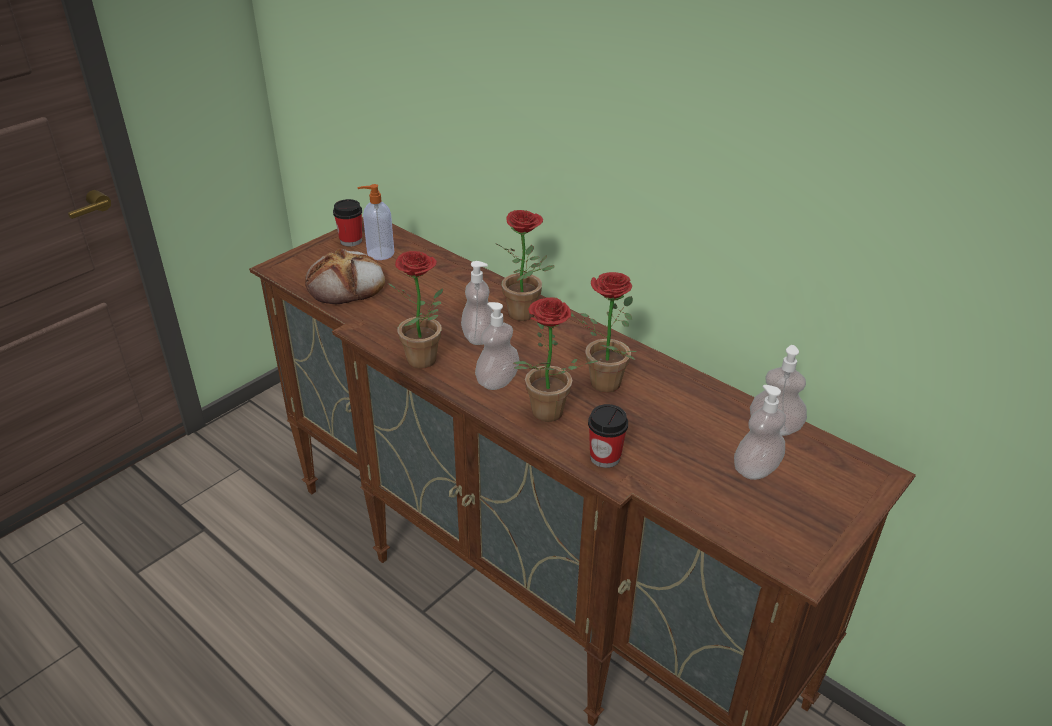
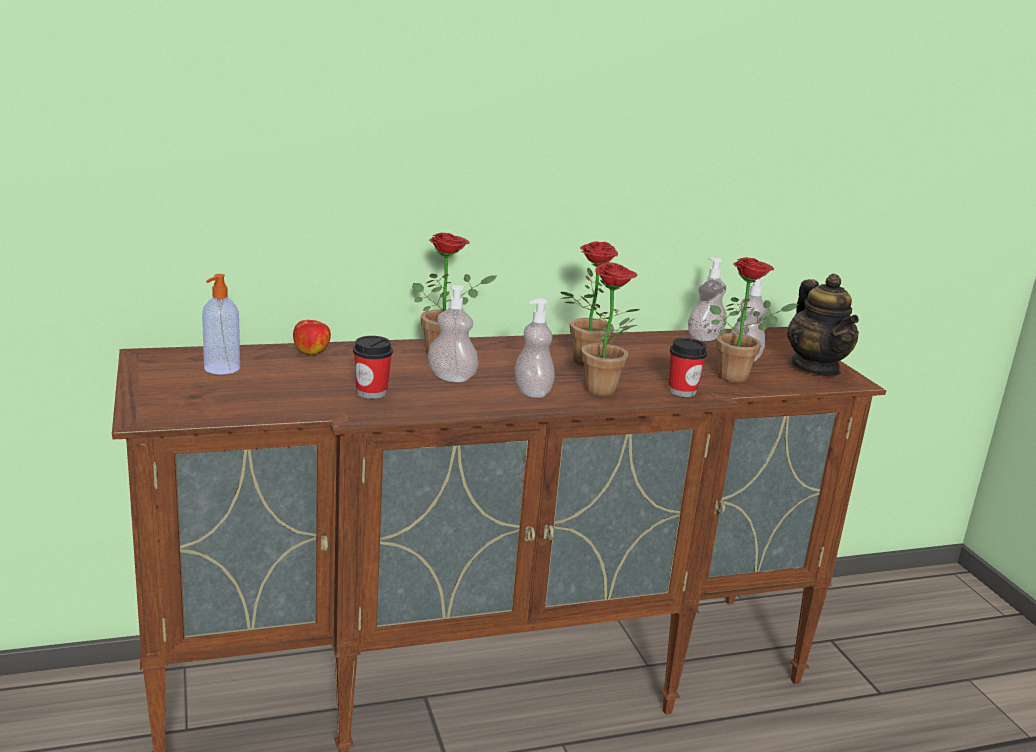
camera: 60 degrees left, 15 degrees down
bread [305,248,385,304] -> none
cup [333,199,362,246] -> cup moved to [353,336,393,399]
potted plant [388,251,443,369] -> potted plant moved to [710,257,799,383]
none -> apple [293,320,331,355]
none -> teapot [787,274,859,376]

